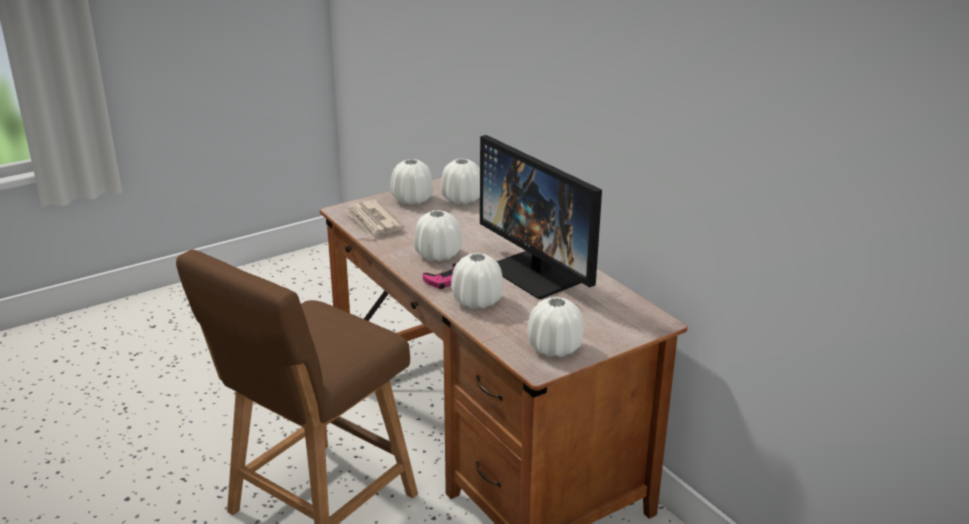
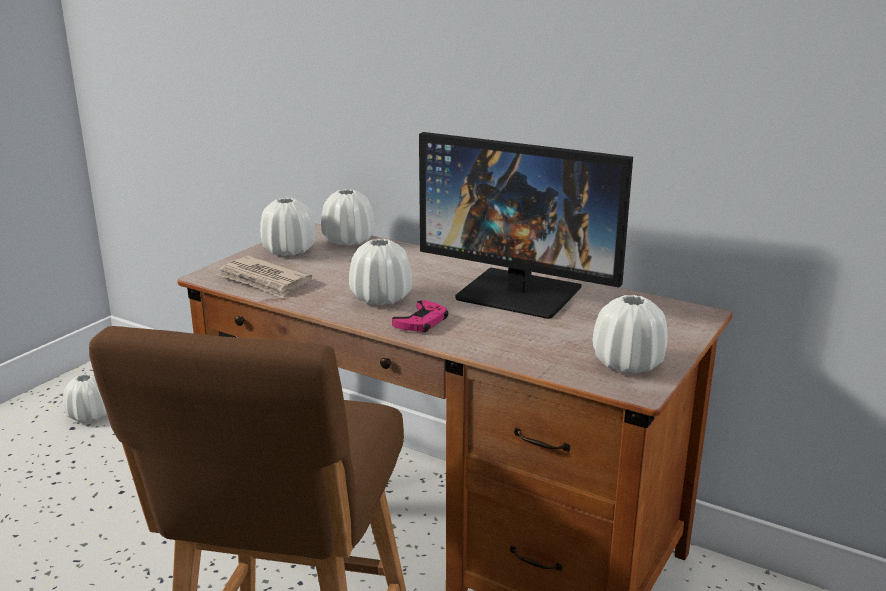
camera: 25 degrees left, 5 degrees down
white vase [451,253,503,309] -> white vase moved to [63,374,107,422]

